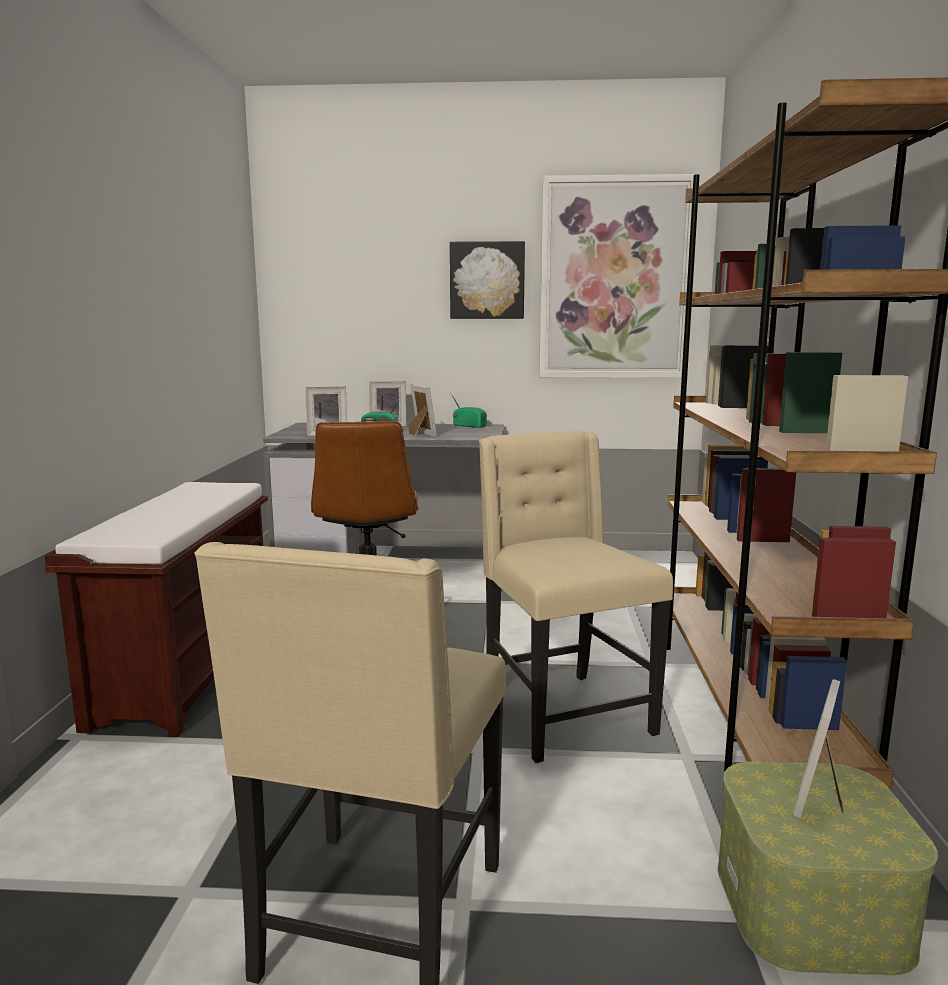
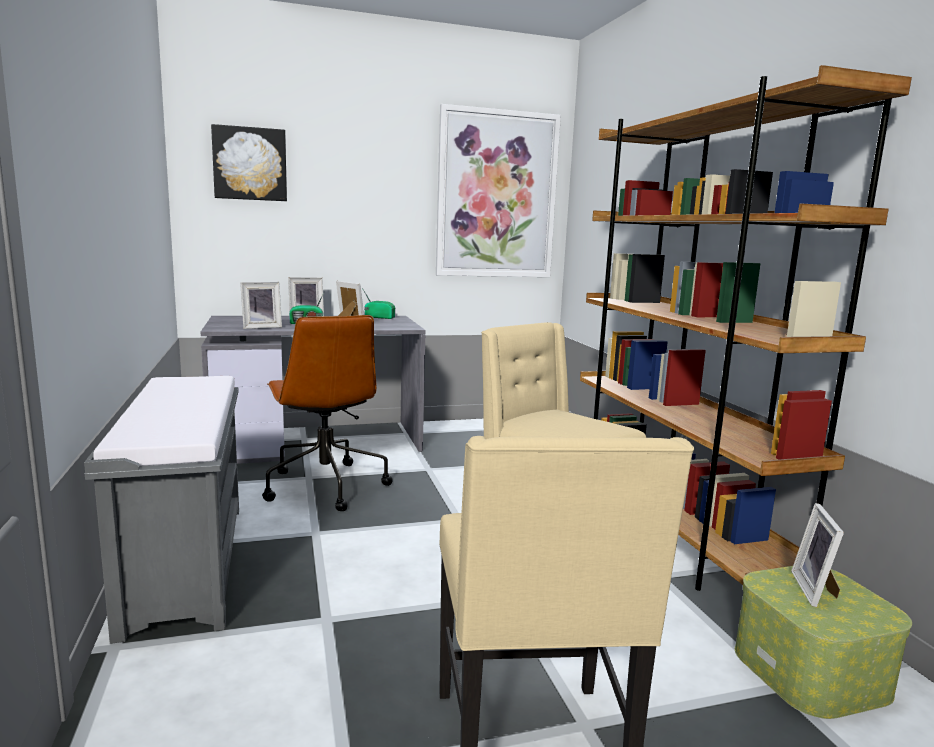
camera: 20 degrees left, 0 degrees up
brown bench [44,482,268,737] -> grey bench [84,376,239,644]
picture [450,241,525,319] -> picture moved to [211,124,287,201]

